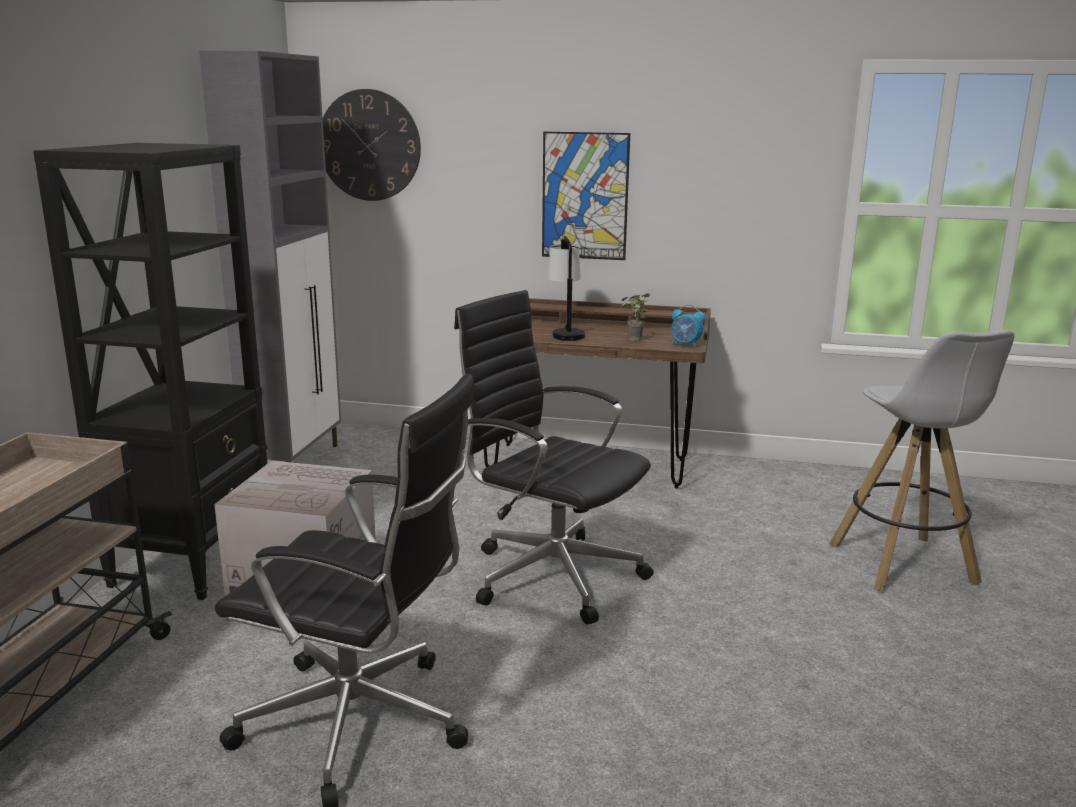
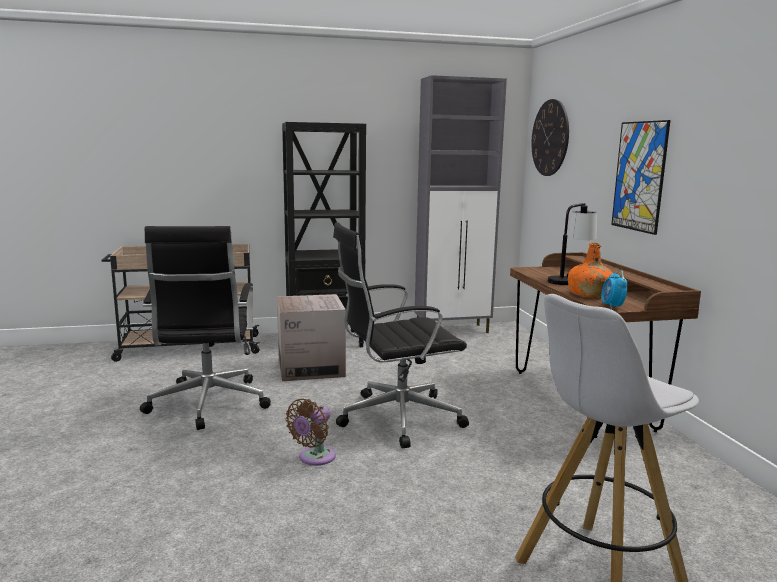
camera: 65 degrees right, 5 degrees down
black office chair [454,290,654,625] -> black office chair turned 120 degrees counterclockwise [333,222,469,449]
potted plant [621,293,650,342] -> orange bottle [568,243,613,298]
none -> brown fan [285,399,336,466]

